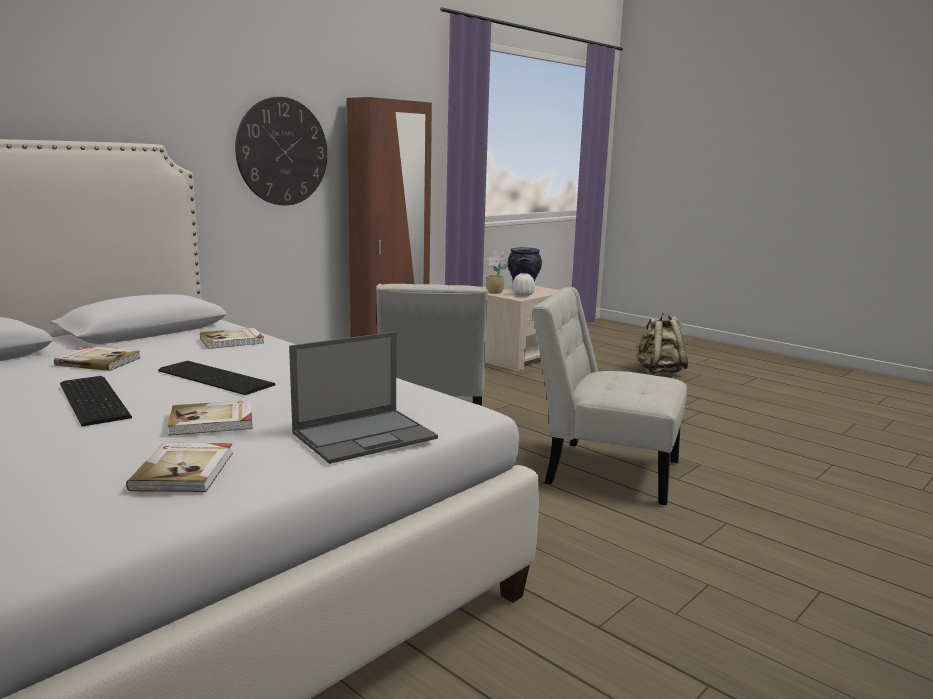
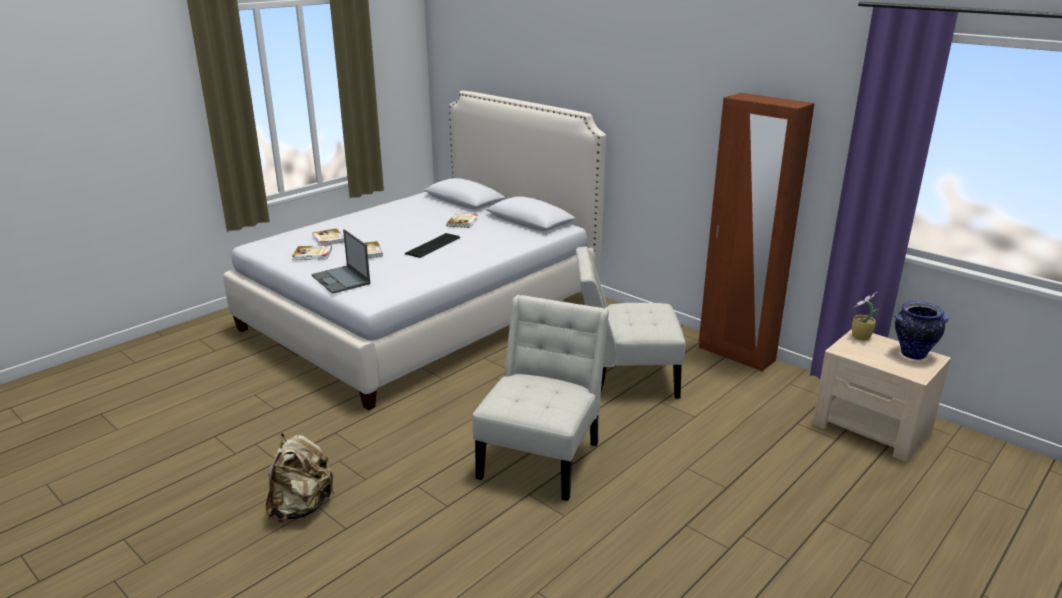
camera: 90 degrees right, 10 degrees up
keyboard [60,376,132,427] -> none
book [200,328,264,349] -> book moved to [312,228,344,246]
wall clock [235,97,327,206] -> none
white vase [513,273,535,296] -> none
beige backpack [636,313,689,374] -> beige backpack moved to [266,433,334,522]

